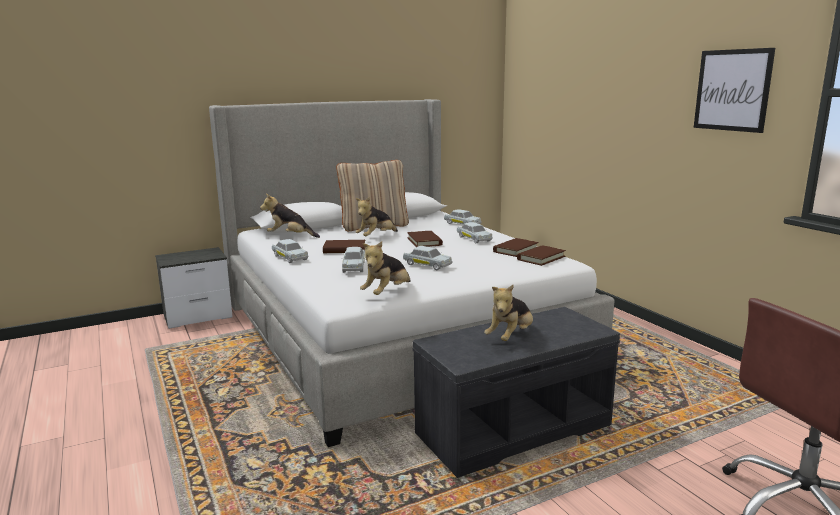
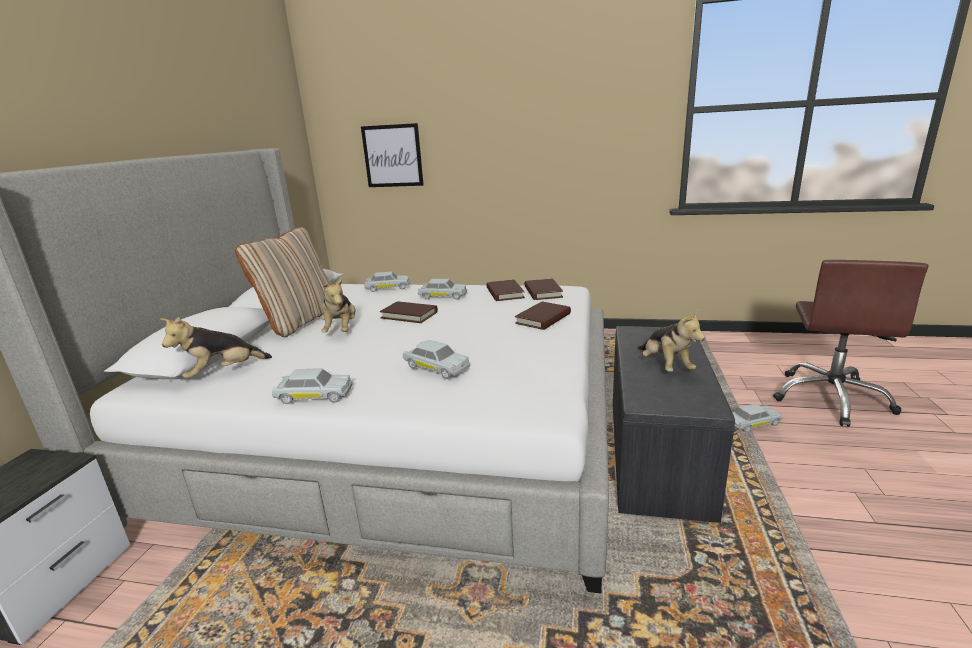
camera: 50 degrees left, 5 degrees up
brown book [323,240,365,253] -> brown book moved to [515,302,571,330]
plush toy [360,241,410,295] -> none
white toy car [403,246,453,270] -> white toy car moved to [732,404,782,432]
picture [694,48,775,133] -> picture moved to [361,123,424,187]

